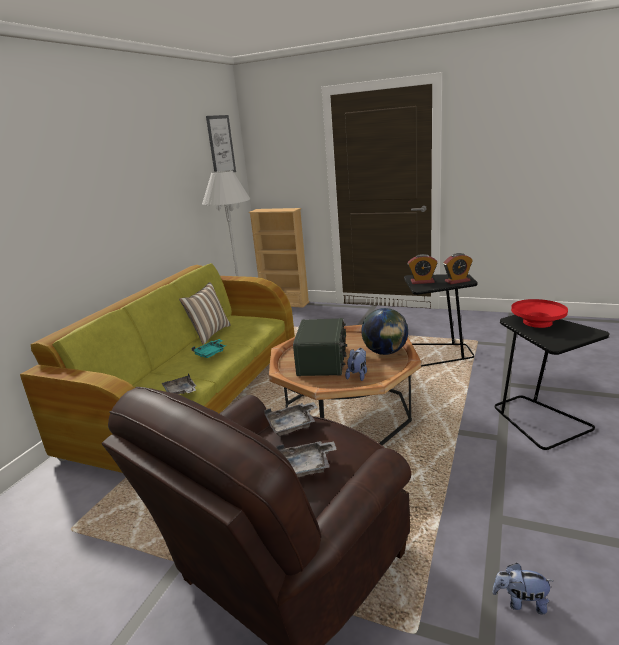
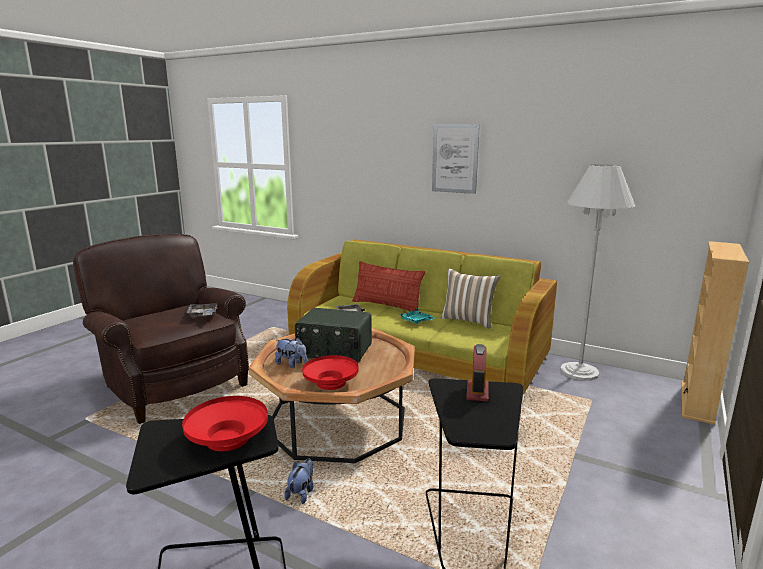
camera: 95 degrees right, 5 degrees down
picture [206,115,236,172] -> picture moved to [432,124,480,194]
grey tray [276,441,337,477] -> none
globe [361,308,408,355] -> red bowl [302,355,359,390]
alarm clock [443,253,473,284] -> none
plush toy [492,563,554,615] -> plush toy moved to [284,458,314,504]
none -> pillow [352,261,425,311]

